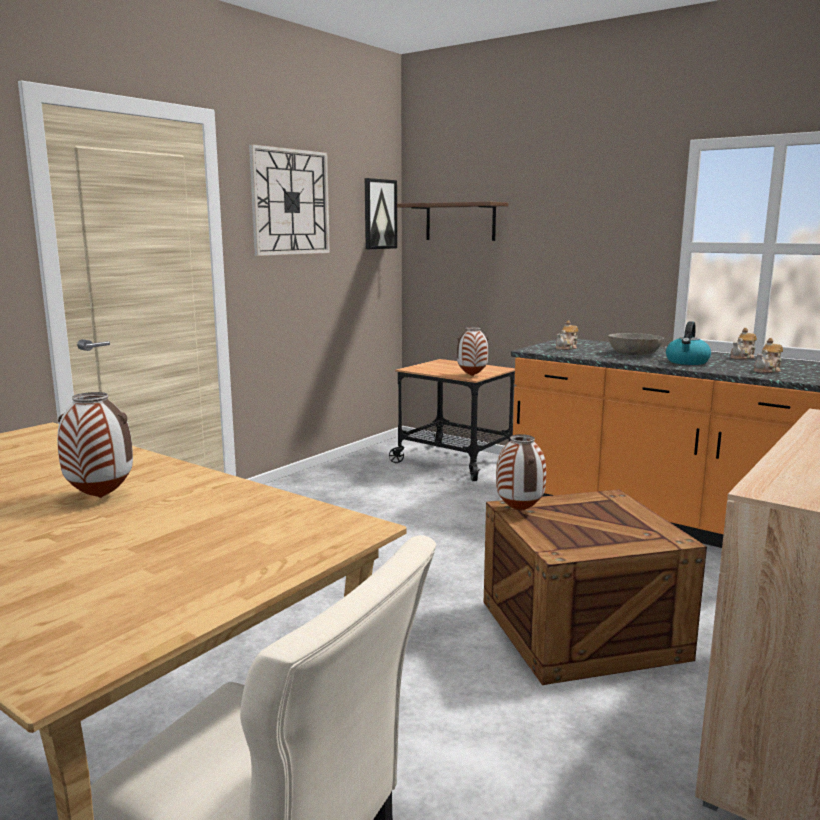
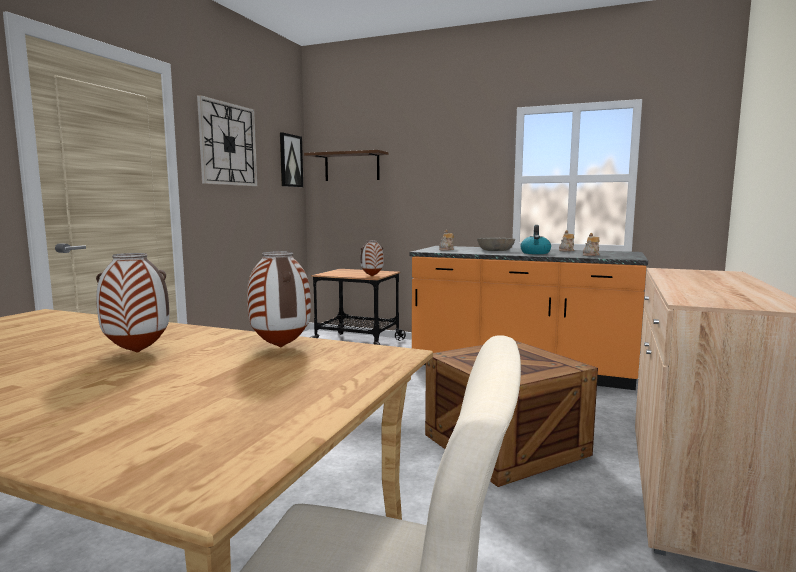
camera: 15 degrees left, 5 degrees down
vase [496,434,546,511] -> vase moved to [247,251,311,347]

